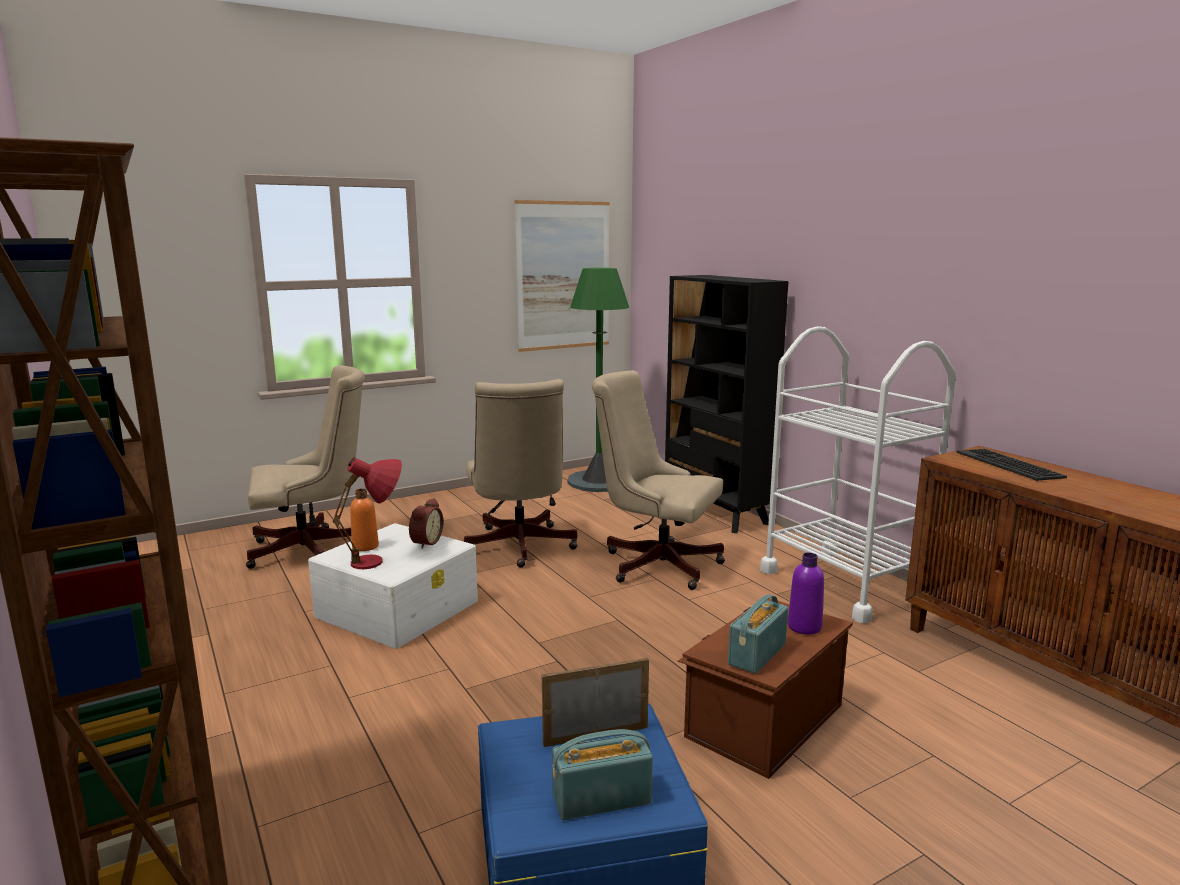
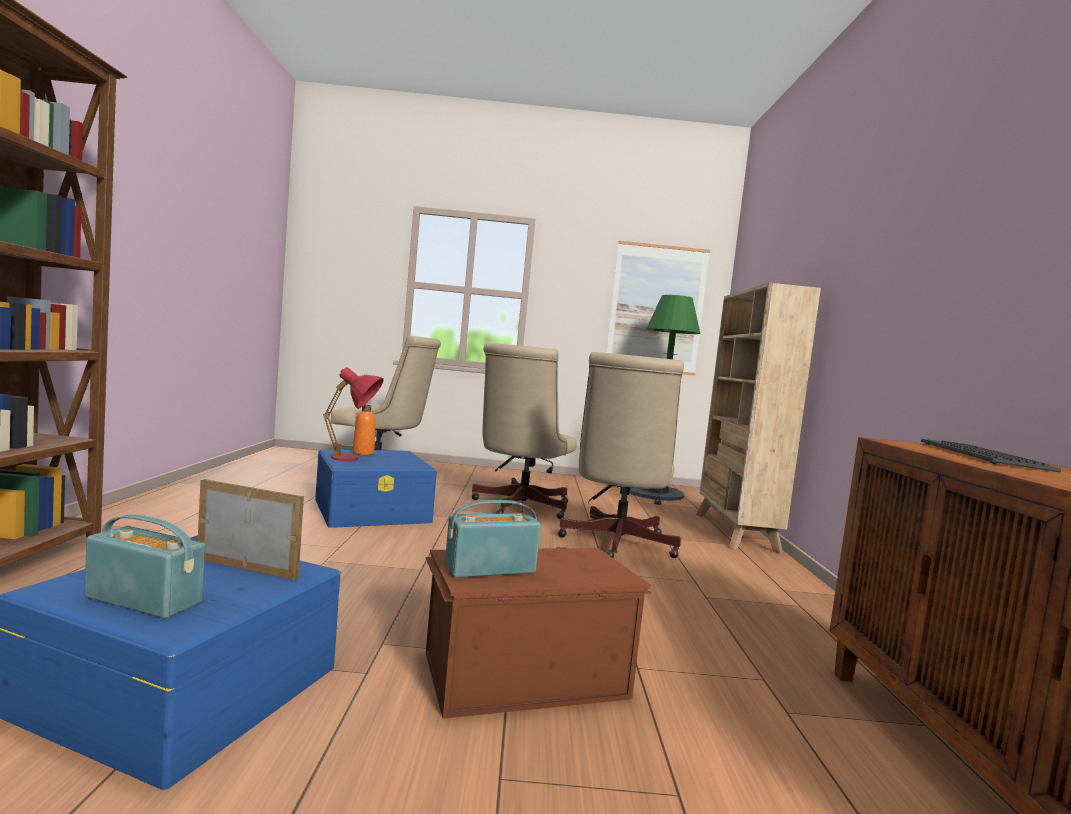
camera: 30 degrees right, 10 degrees down
white storage box [308,523,478,649] -> blue storage box [315,450,437,528]
alarm clock [409,498,443,549] -> none
beige office chair [592,370,725,590] -> beige office chair turned 135 degrees counterclockwise [558,352,684,558]
black bookcase [665,275,788,533] -> beige bookcase [696,283,821,554]
white cart [760,326,956,624] -> none
purple bottle [788,553,824,634] -> none

